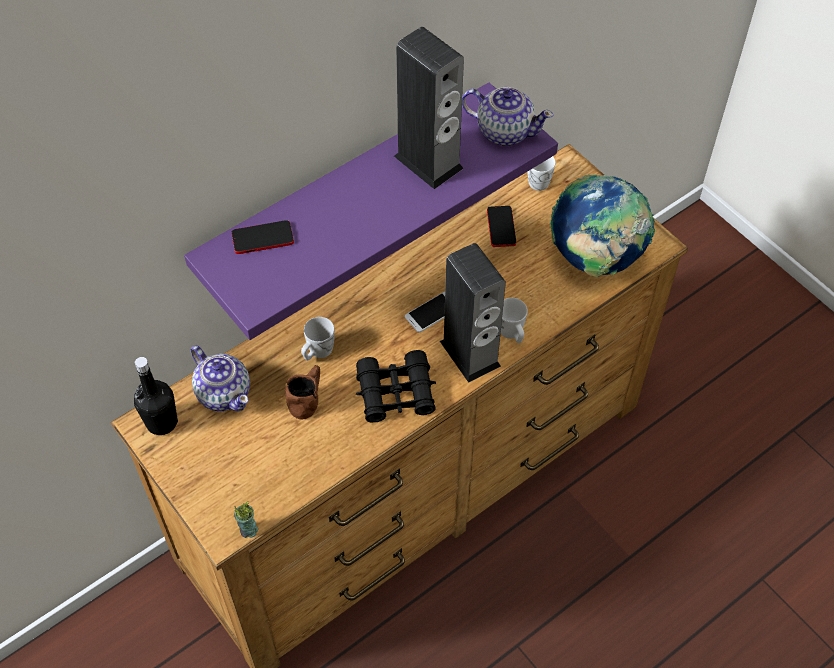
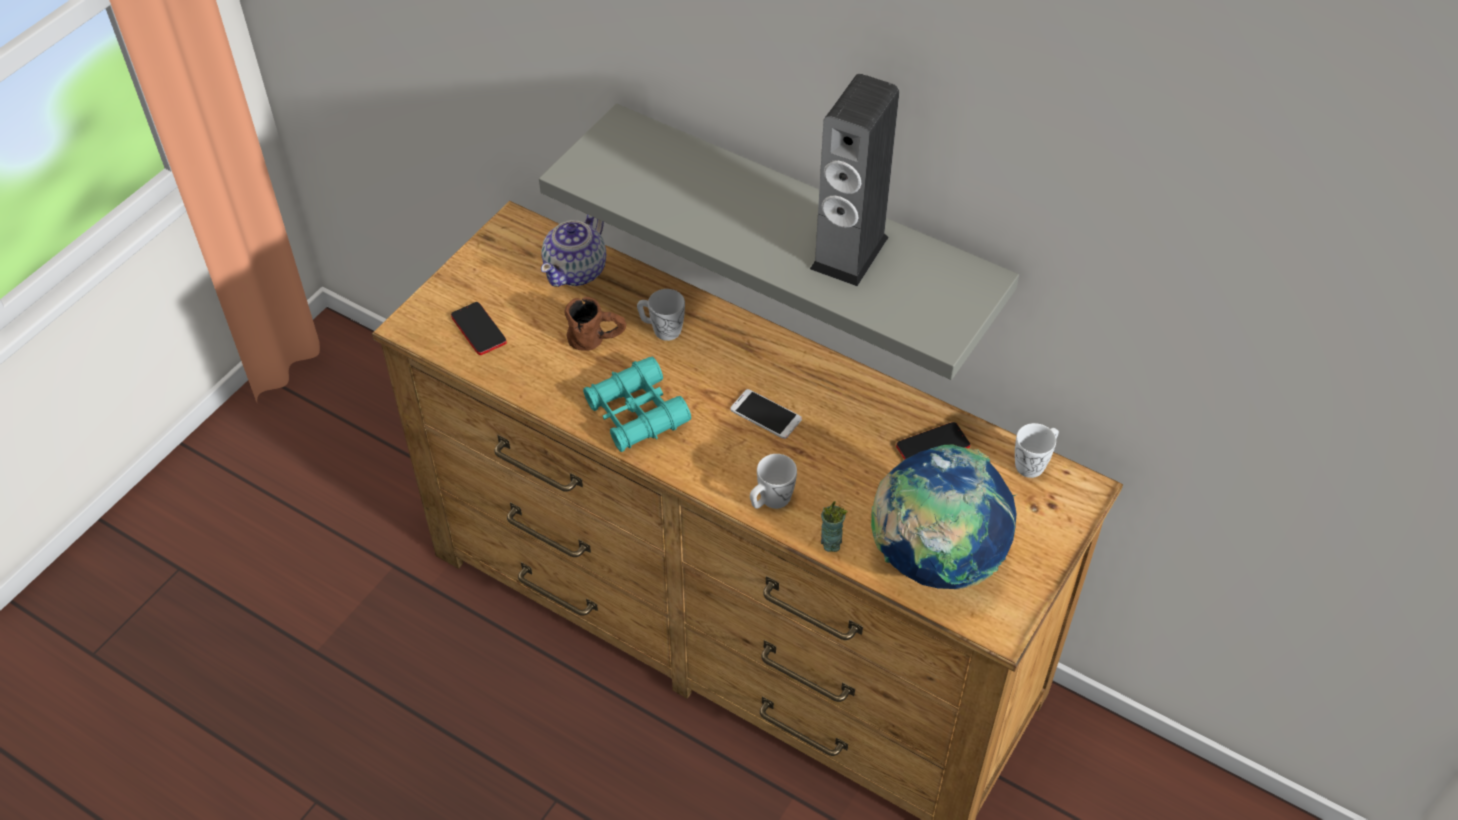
camera: 70 degrees right, 5 degrees down
black bottle [134,357,178,435] -> none
purple shelf [184,82,558,340] -> grey shelf [539,103,1019,380]
phone [231,220,294,254] -> phone moved to [451,302,507,355]
cup [234,501,258,538] -> cup moved to [821,501,848,552]
black binoculars [356,350,436,422] -> turquoise binoculars [583,357,691,452]
speaker [440,243,506,383] -> none
teapot [462,87,553,146] -> none

